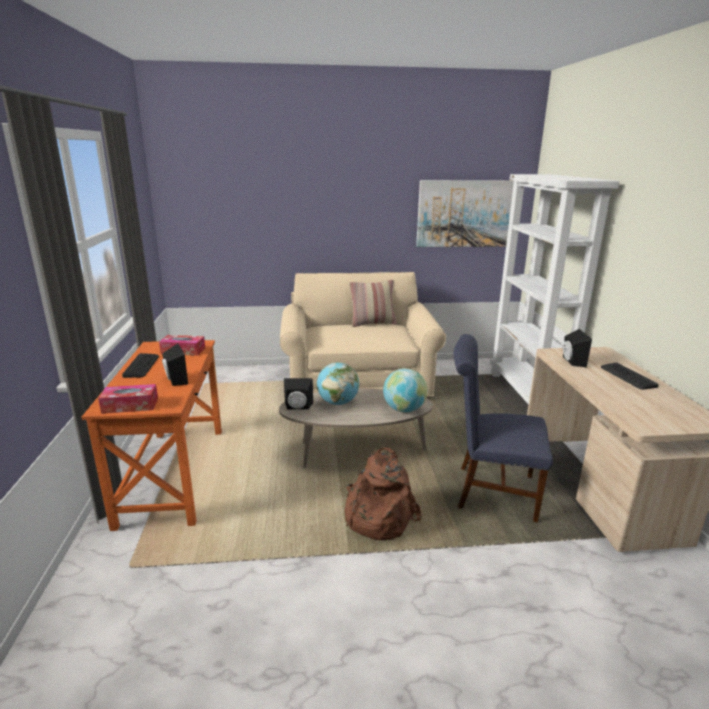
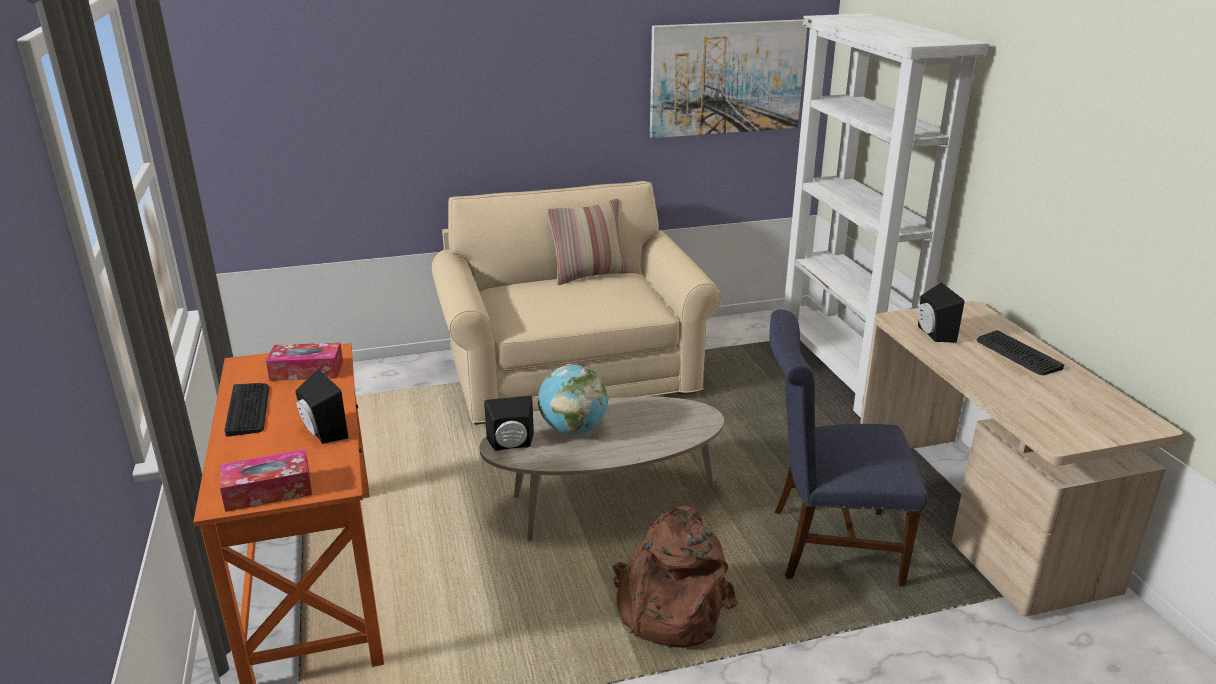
camera: 10 degrees left, 5 degrees up
globe [383,368,427,413] -> none

